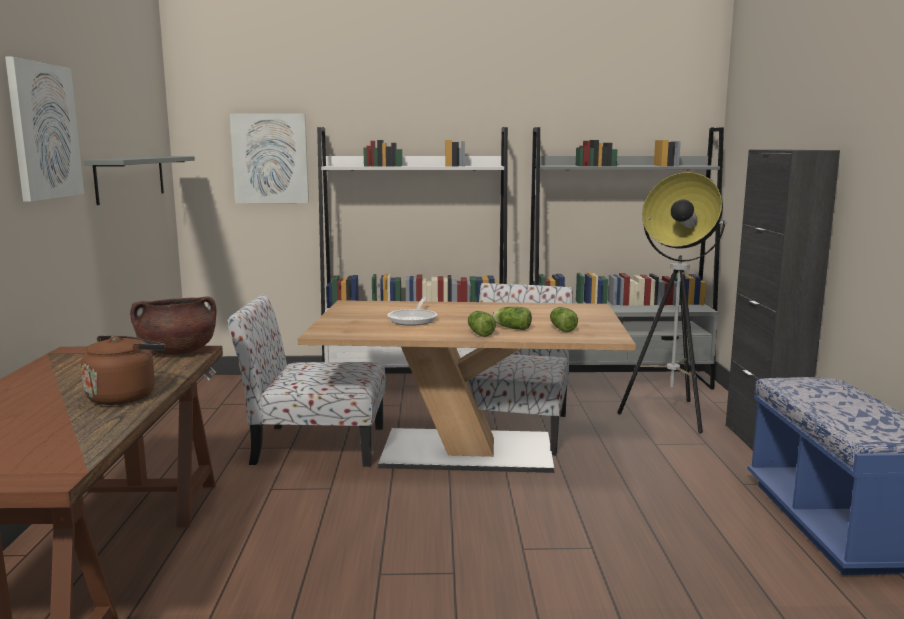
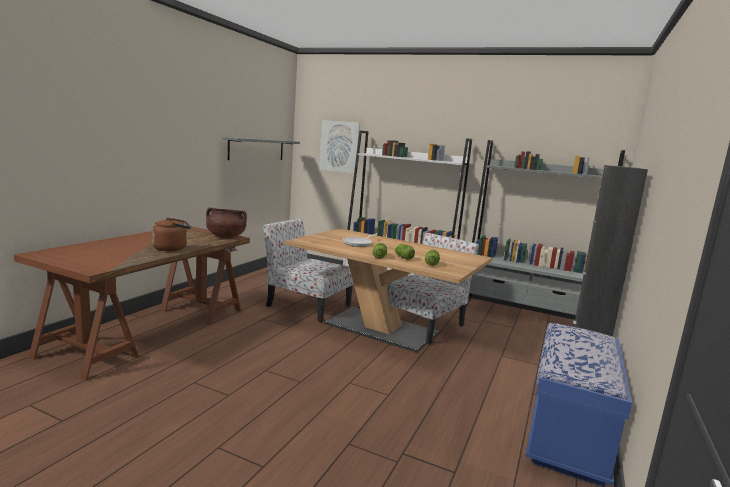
camera: 25 degrees right, 0 degrees up
picture [5,57,84,202] -> none
floor lamp [617,172,726,434] -> none

